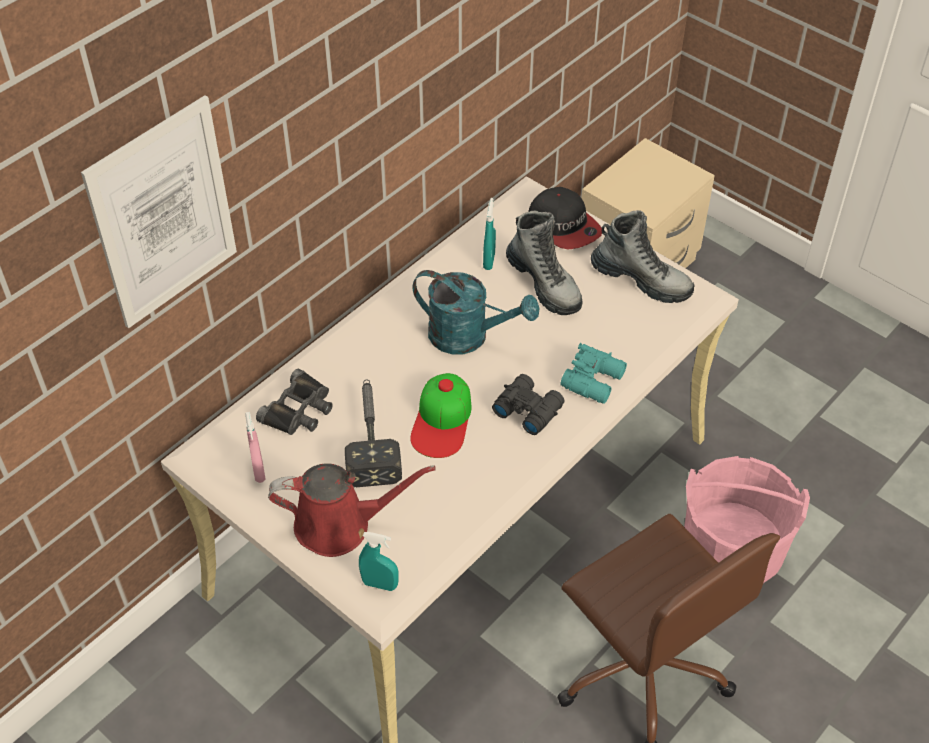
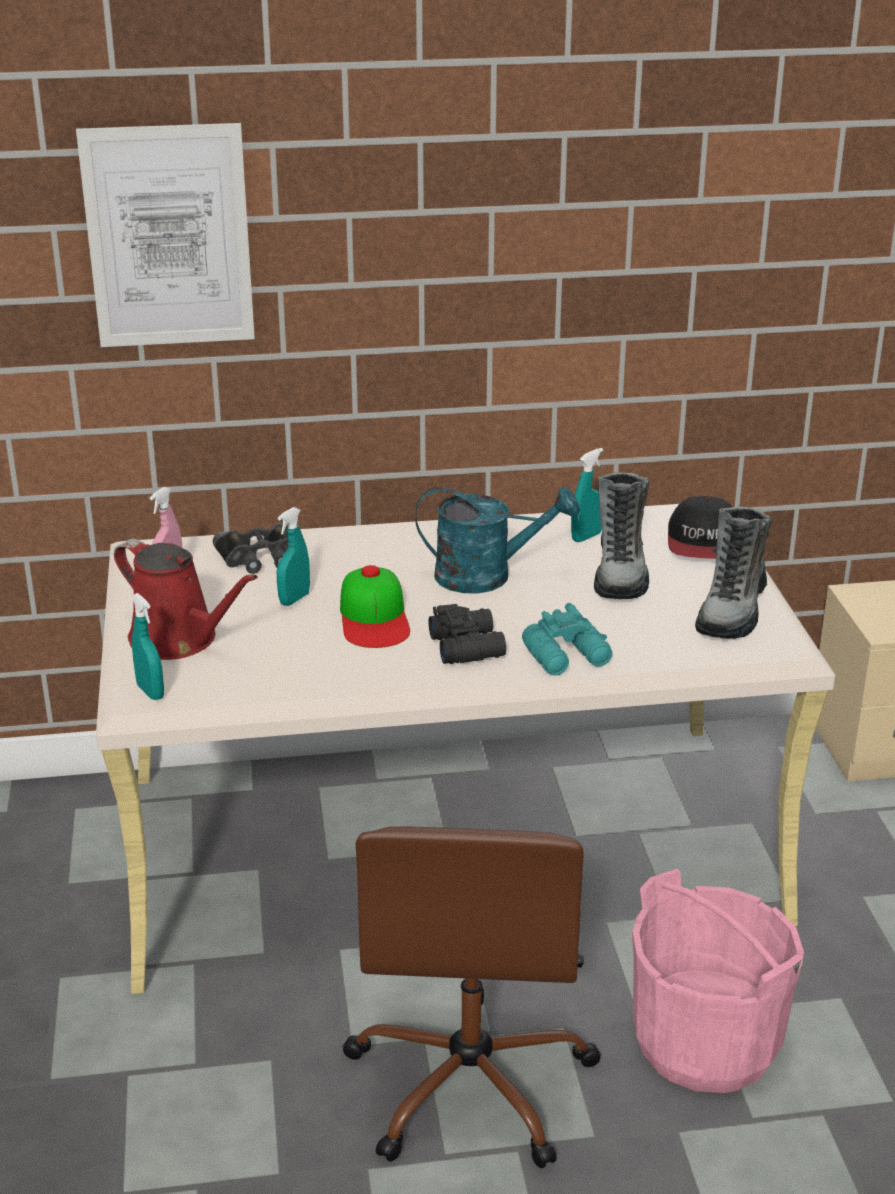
camera: 40 degrees right, 20 degrees down
hammer [345,380,402,487] -> turquoise spray bottle [277,507,310,606]
cap [410,373,472,458] -> cap turned 60 degrees counterclockwise [340,565,410,648]
turquoise watering can [413,270,539,354] -> turquoise watering can turned 60 degrees counterclockwise [415,486,579,593]
boot [591,210,695,303] -> boot turned 45 degrees clockwise [695,506,771,639]

